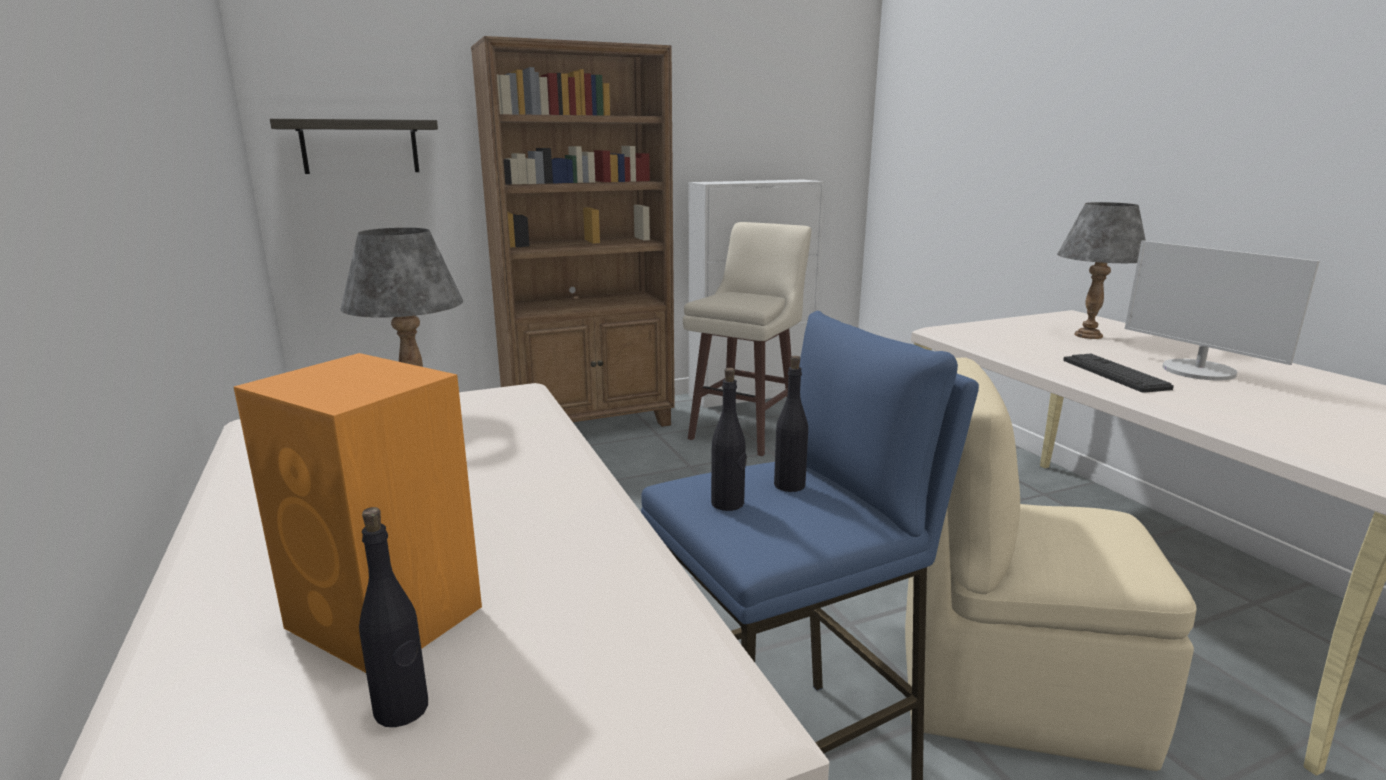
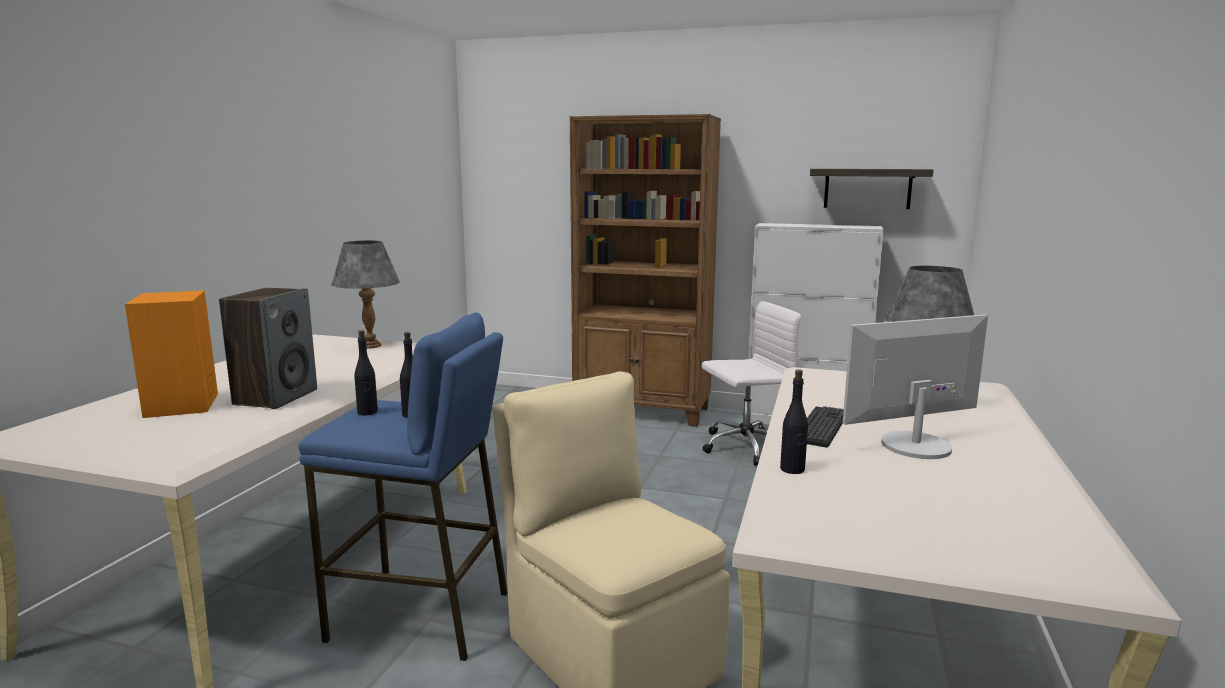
camera: 40 degrees right, 5 degrees down
shelf [270,118,438,174] -> shelf moved to [810,169,933,209]
black bottle [359,507,428,727] -> black bottle moved to [780,369,808,474]
beige stool [683,222,811,456] -> white office chair [702,301,801,466]
monitor [1125,241,1320,380] -> monitor turned 60 degrees clockwise [842,315,988,459]
none -> speaker [219,288,317,409]

